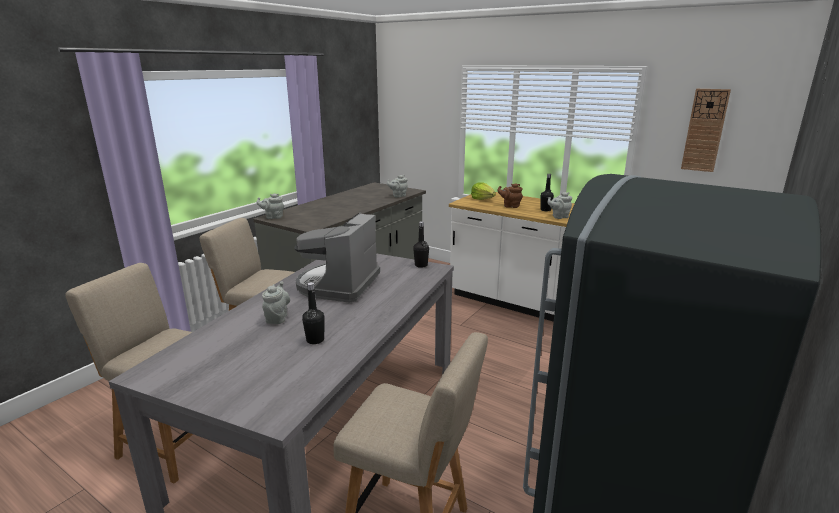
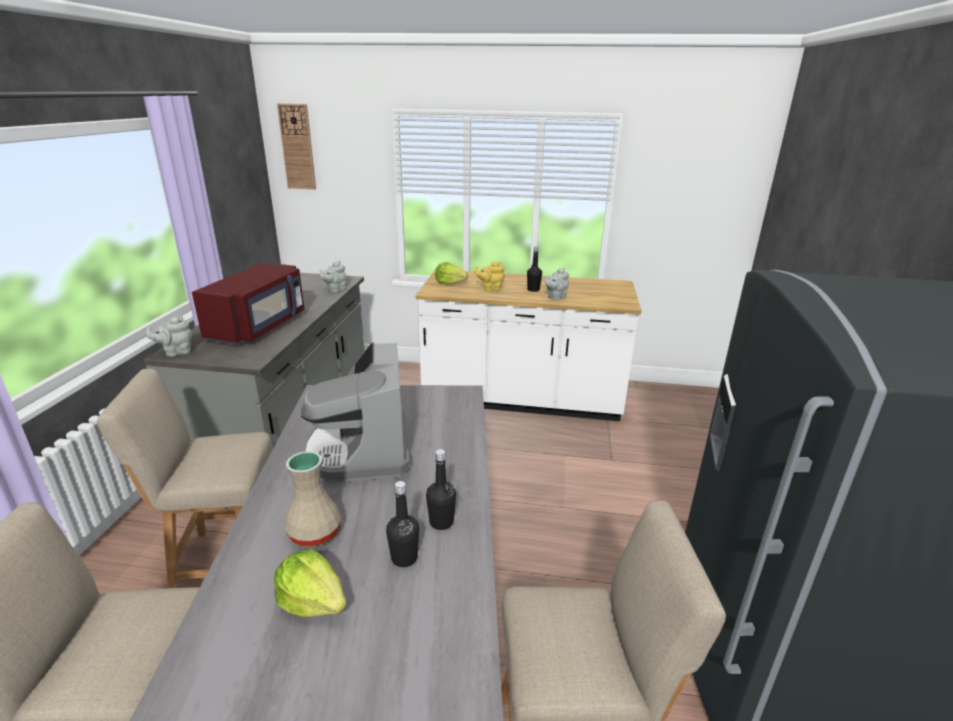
camera: 25 degrees left, 5 degrees up
grey teapot [262,281,290,324] -> beige vase [285,451,341,547]
black bottle [413,221,429,268] -> black bottle moved to [426,449,456,530]
brown teapot [497,183,523,208] -> yellow teapot [474,261,505,292]
wall clock [681,89,731,172] -> wall clock moved to [277,104,316,189]
none -> red microwave [192,262,305,345]
none -> lettuce [274,549,346,618]

